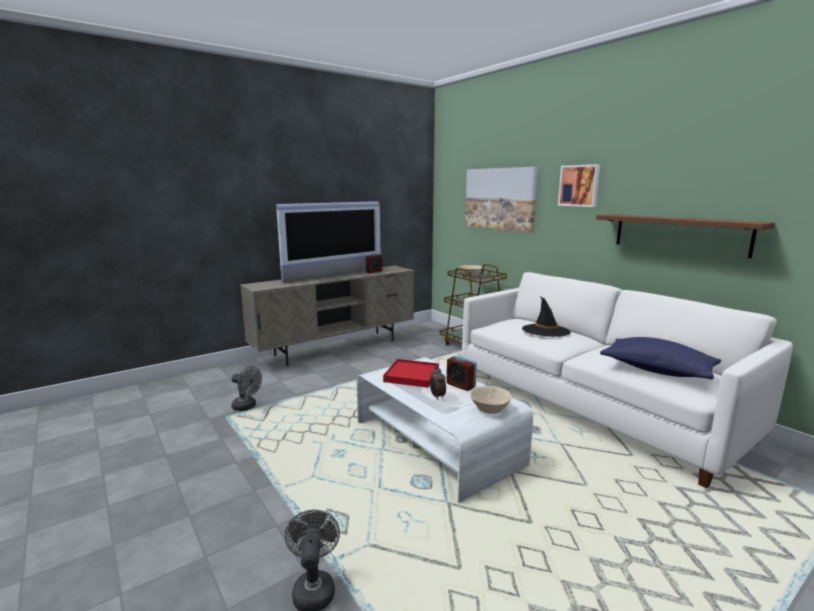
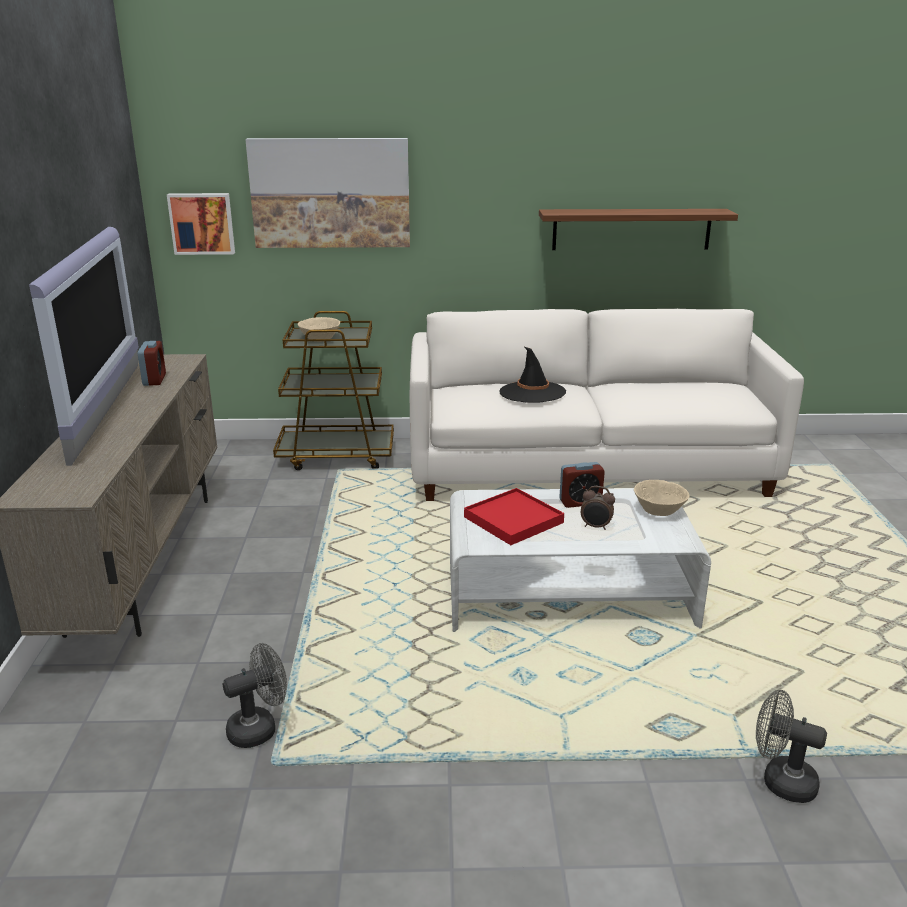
camera: 55 degrees left, 10 degrees up
picture [558,164,600,207] -> picture moved to [167,193,235,255]
blue pillow [600,337,721,380] -> none

